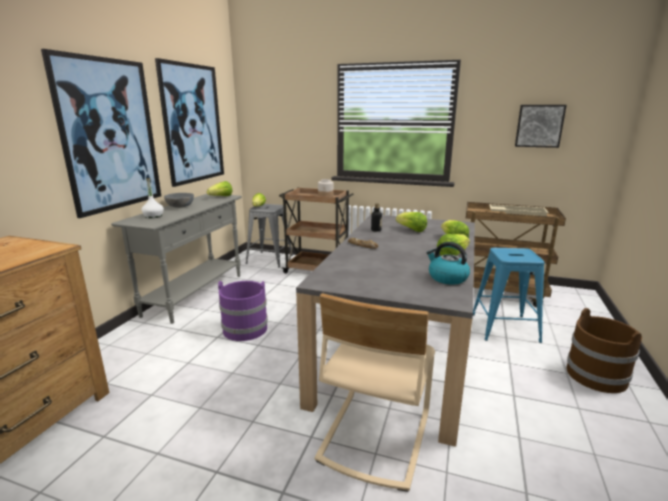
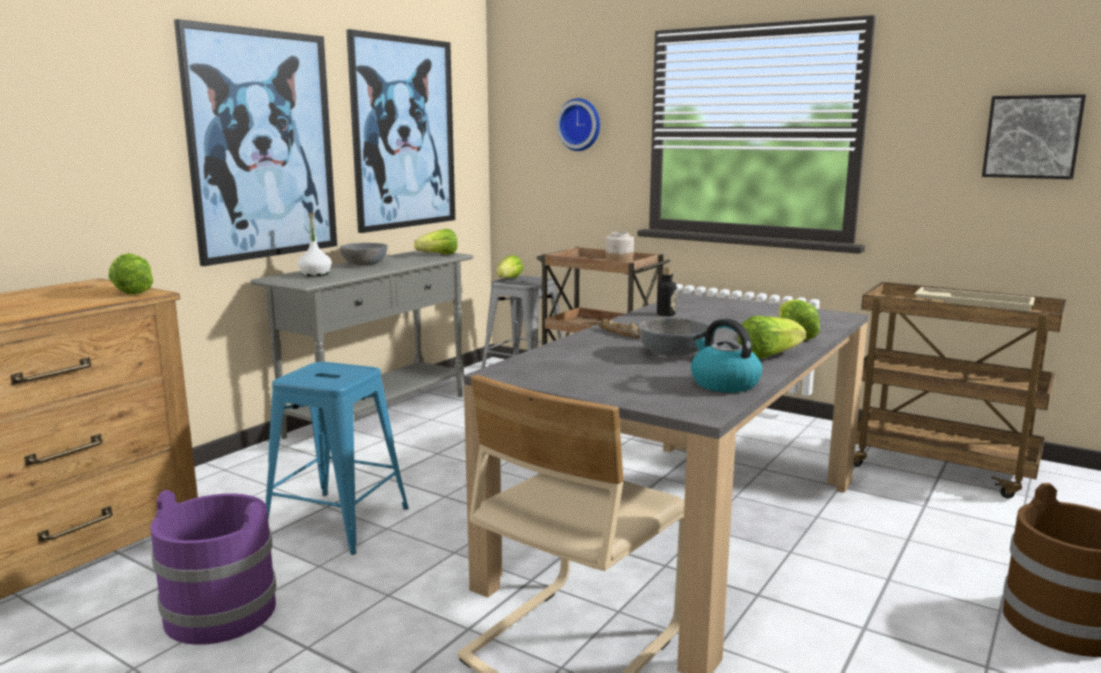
camera: 15 degrees right, 5 degrees down
purple bucket [218,281,268,341] -> purple bucket moved to [150,490,276,645]
lettuce [396,212,427,232] -> lettuce moved to [108,253,154,294]
blue stool [473,248,545,343] -> blue stool moved to [265,362,409,555]
none -> wall clock [556,98,600,151]
none -> grey bowl [638,318,709,356]

